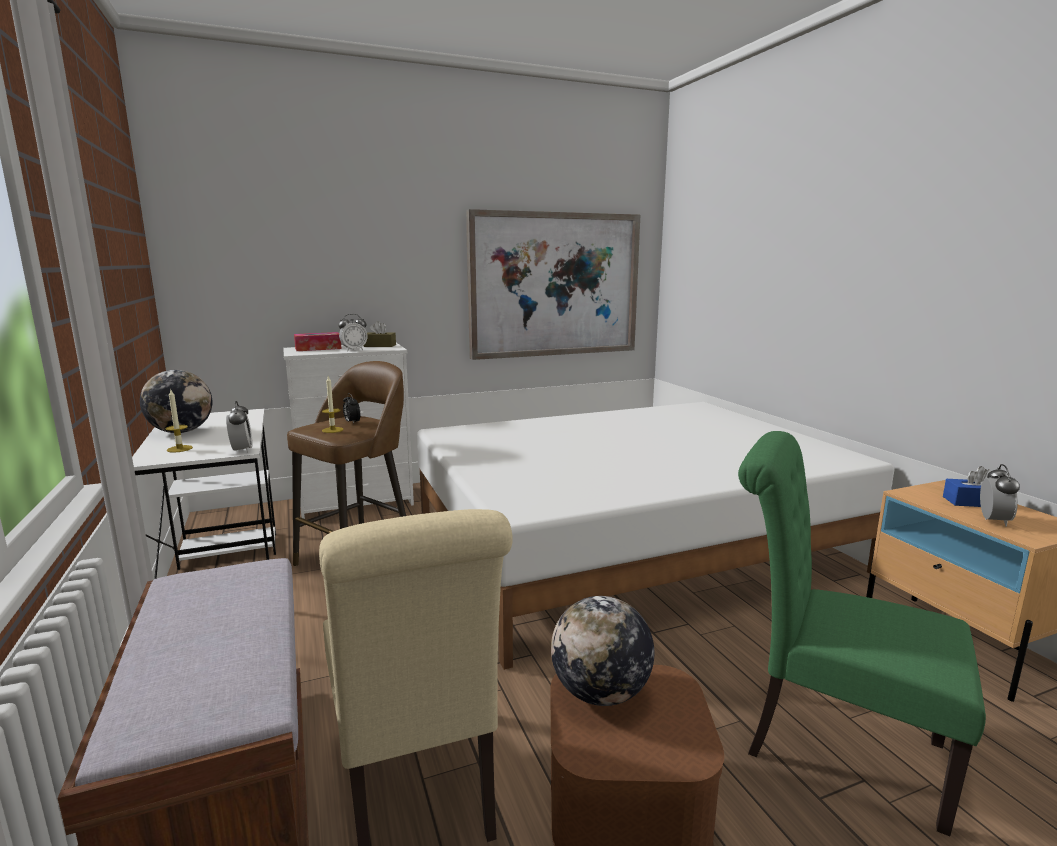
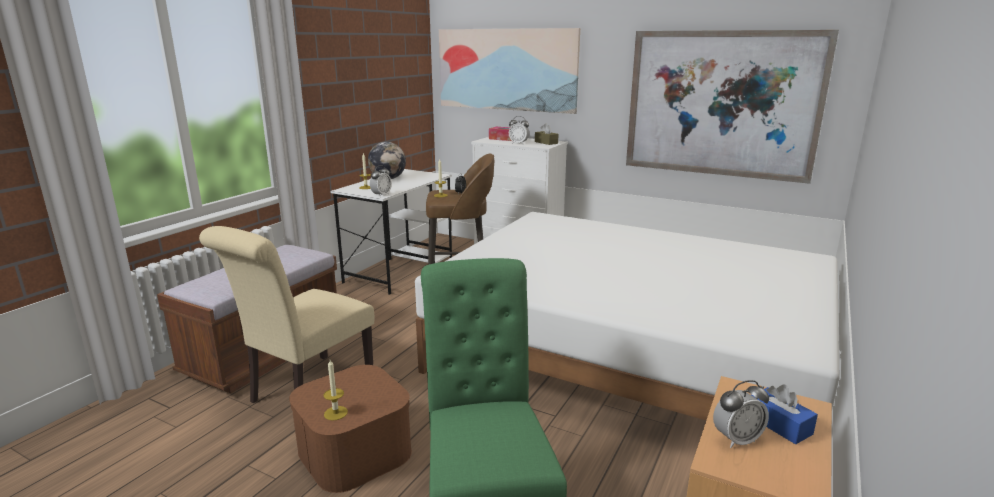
camera: 50 degrees right, 5 degrees up
globe [551,596,654,706] -> none
none -> candle [323,360,348,421]
none -> picture [439,28,580,114]

